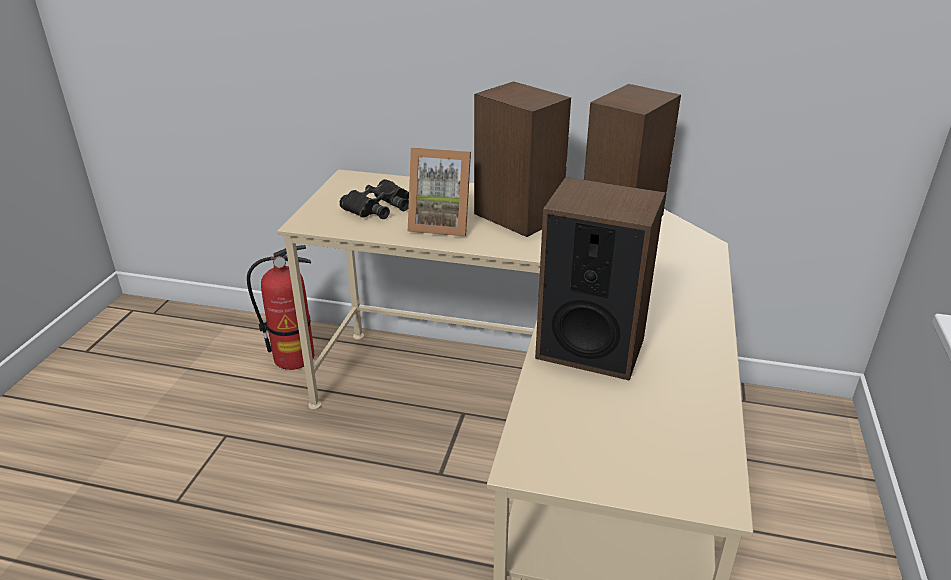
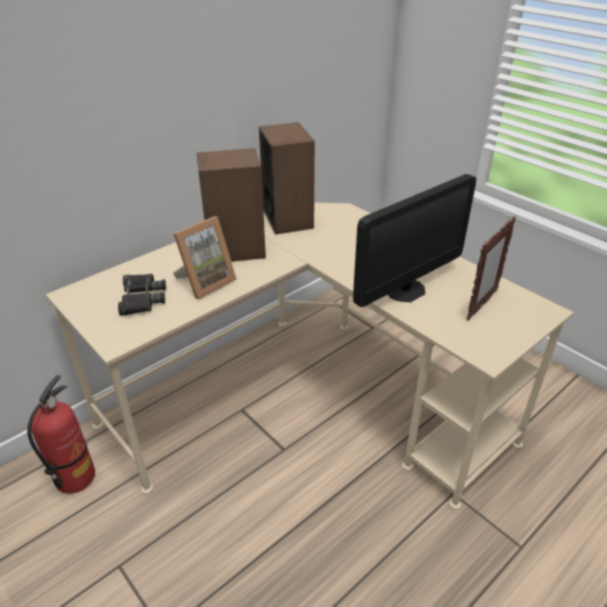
camera: 55 degrees left, 5 degrees up
speaker [535,177,665,381] -> monitor [353,174,476,307]
none -> picture frame [466,216,516,321]

